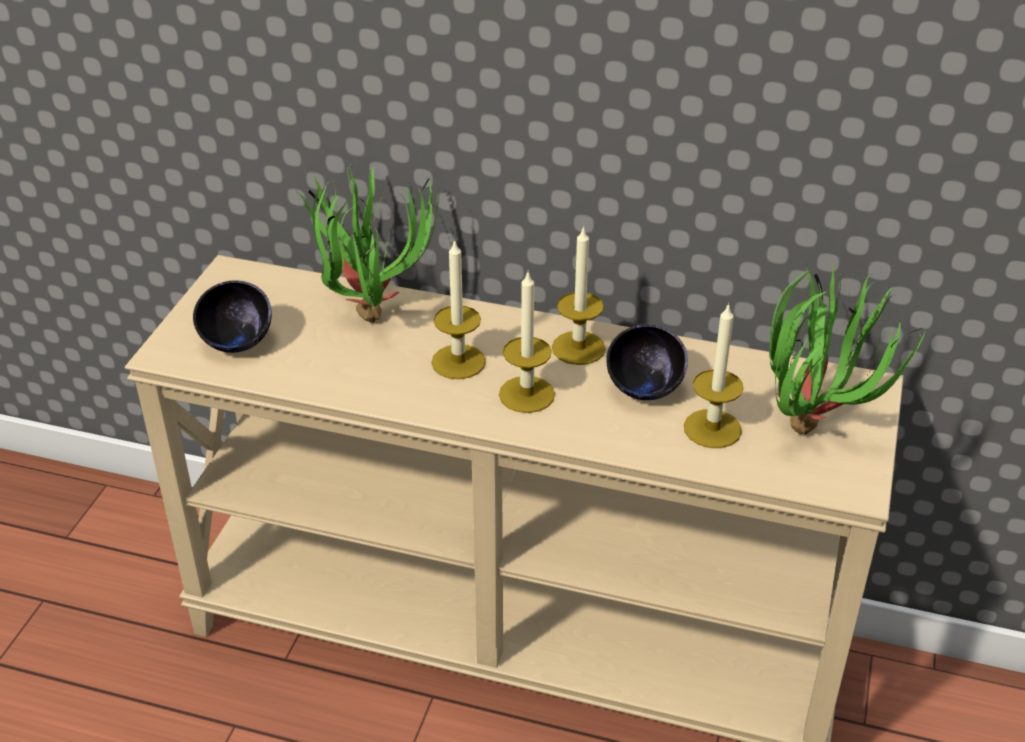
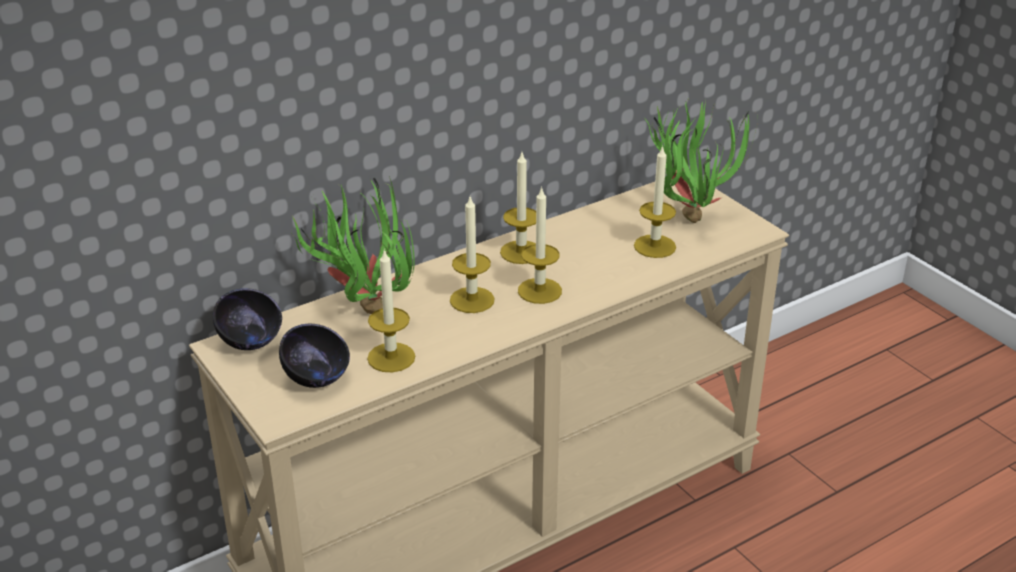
camera: 50 degrees left, 5 degrees down
black bowl [606,324,688,400] -> black bowl moved to [213,288,282,350]
none -> candle [367,248,415,372]

